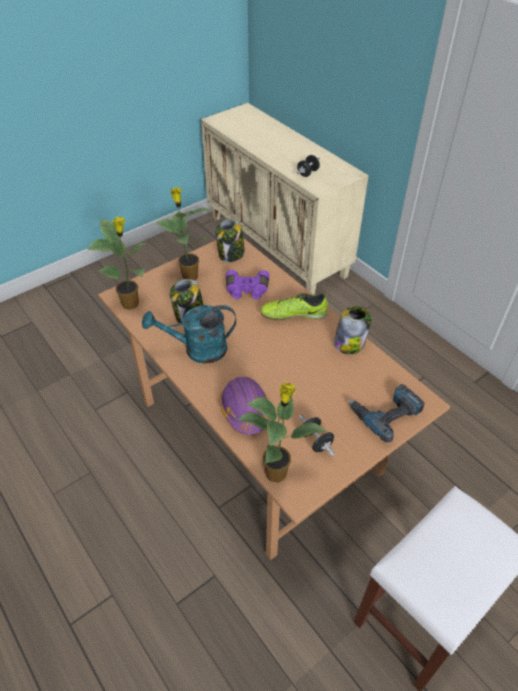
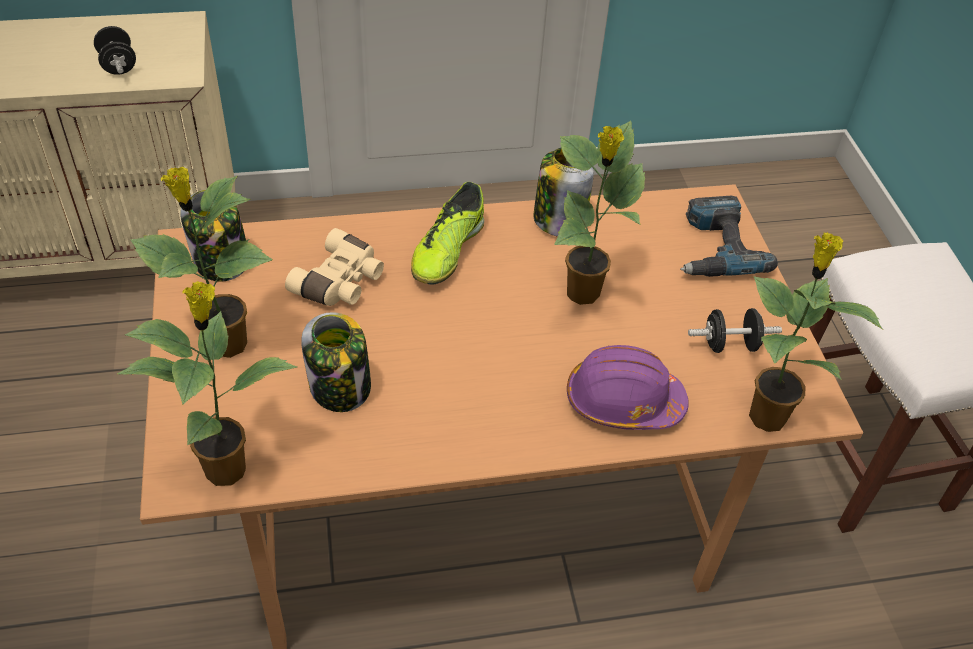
camera: 65 degrees left, 0 degrees up
turquoise watering can [142,305,236,364] -> none
purple binoculars [226,270,270,299] -> beige binoculars [285,228,384,306]
none -> potted plant [554,121,645,305]

